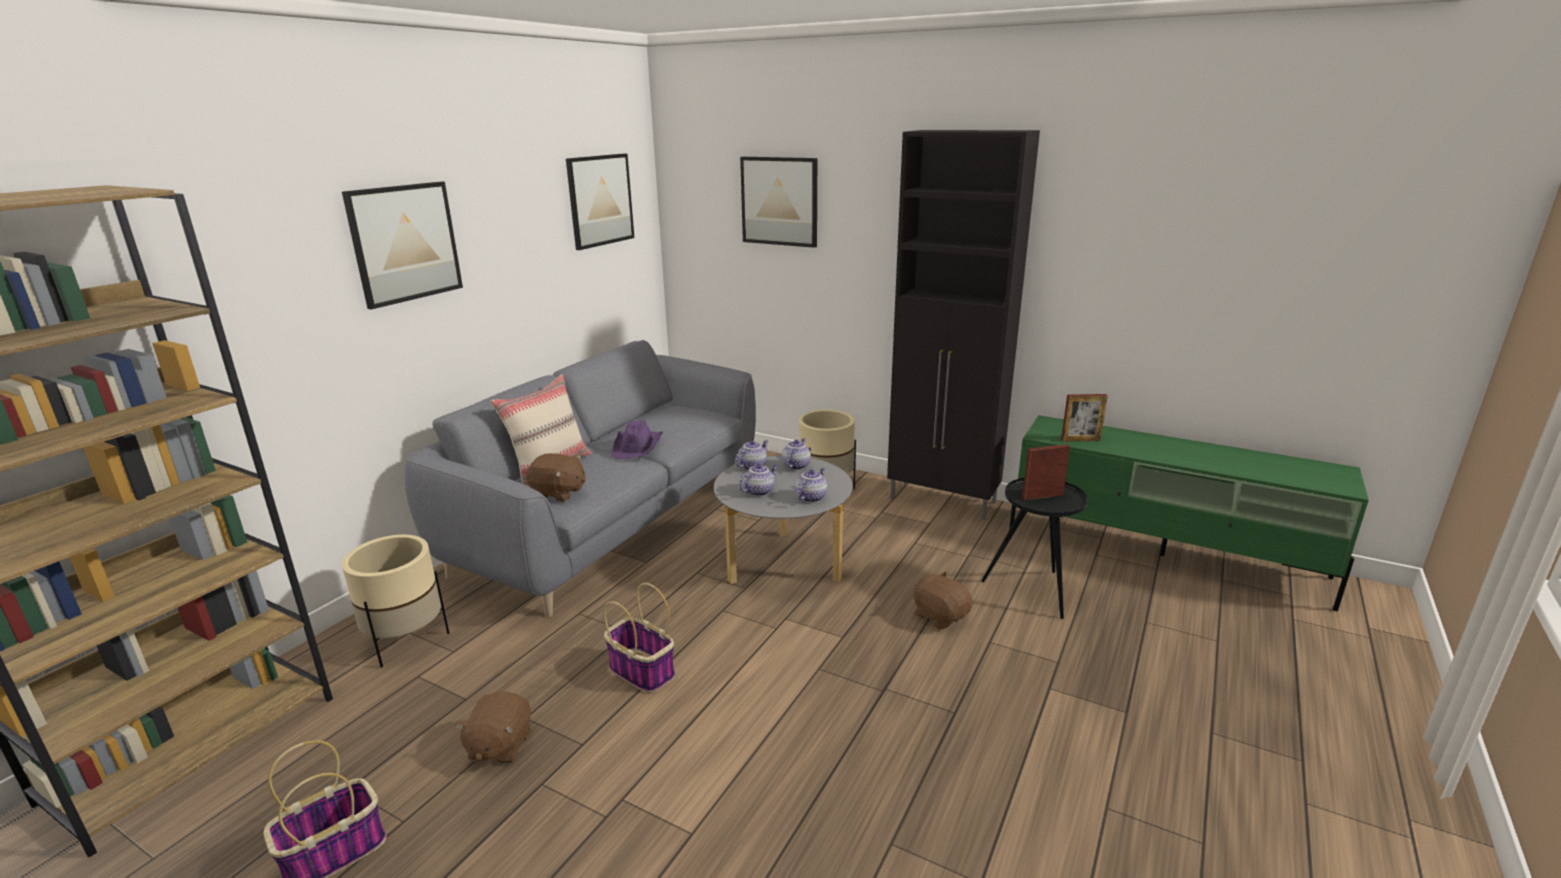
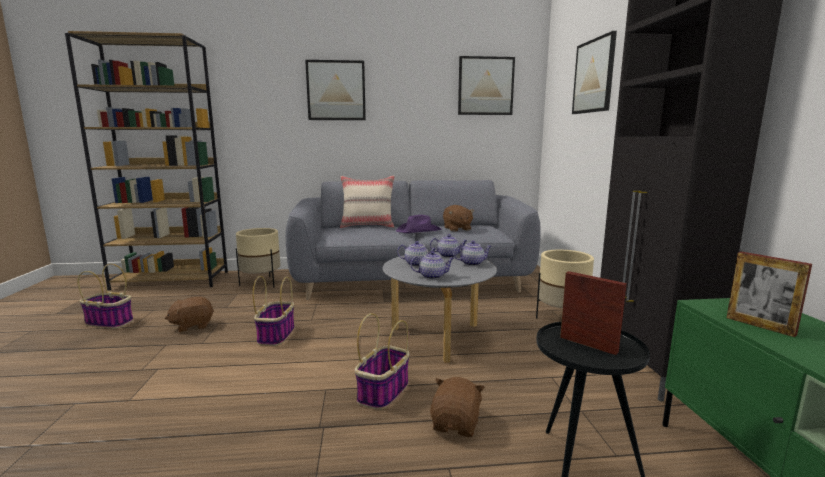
camera: 55 degrees right, 10 degrees down
brown plush toy [526,453,586,502] -> brown plush toy moved to [443,205,474,232]
none -> basket [355,313,410,410]

